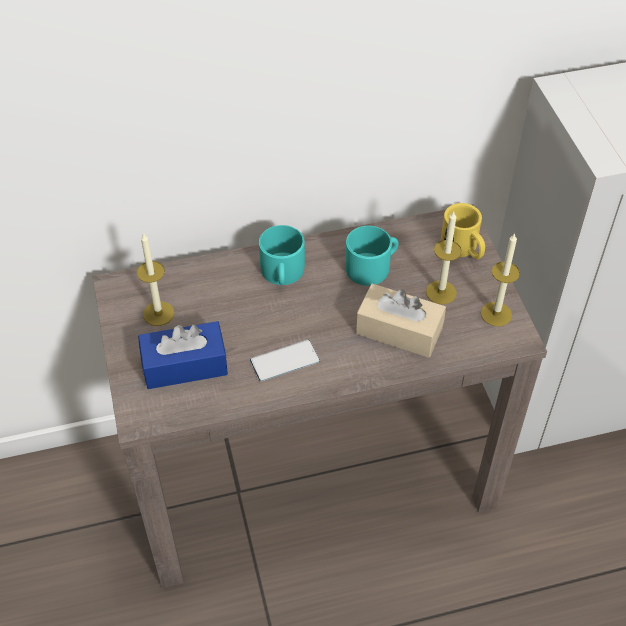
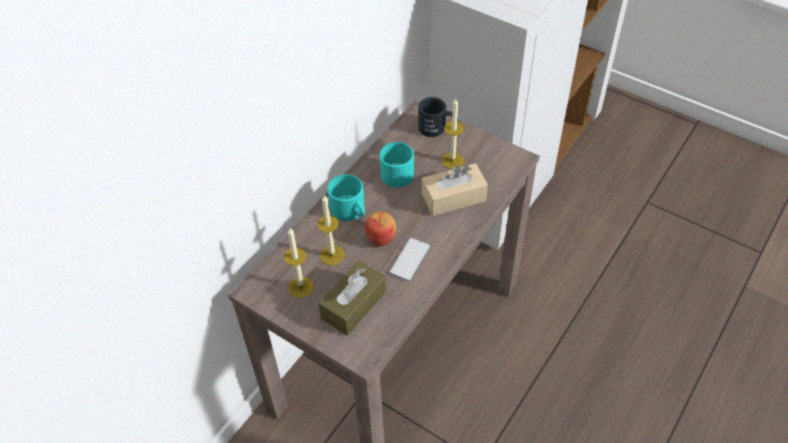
camera: 40 degrees left, 0 degrees up
blue tissue box [138,321,228,389] -> brown tissue box [319,261,386,335]
yellow mug [441,203,485,260] -> black mug [418,97,458,137]
candle [481,233,520,327] -> candle moved to [317,195,344,265]
none -> apple [365,212,396,246]

